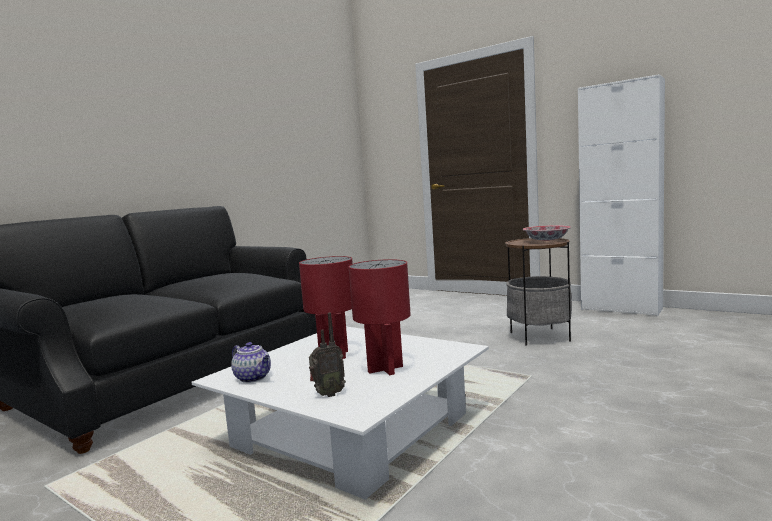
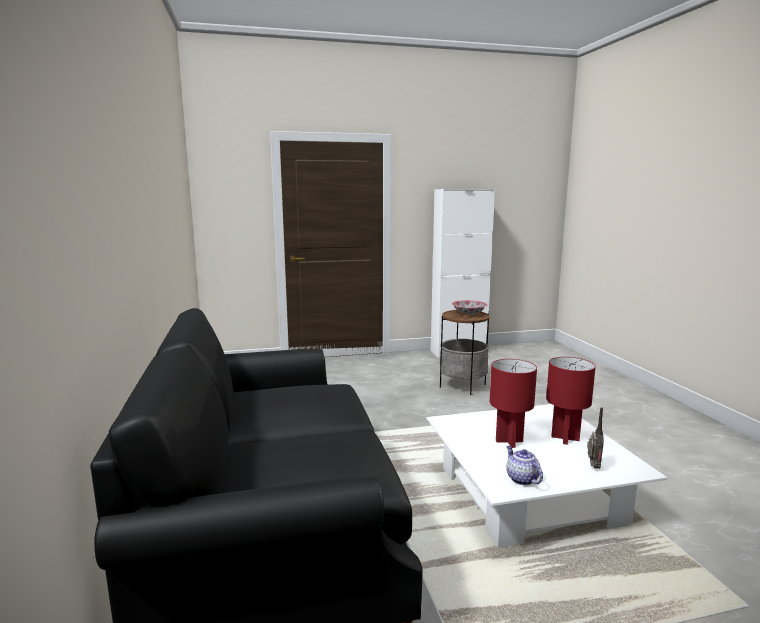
camera: 50 degrees left, 5 degrees up
teapot [231,342,271,383] -> teapot turned 105 degrees counterclockwise [506,446,543,485]

